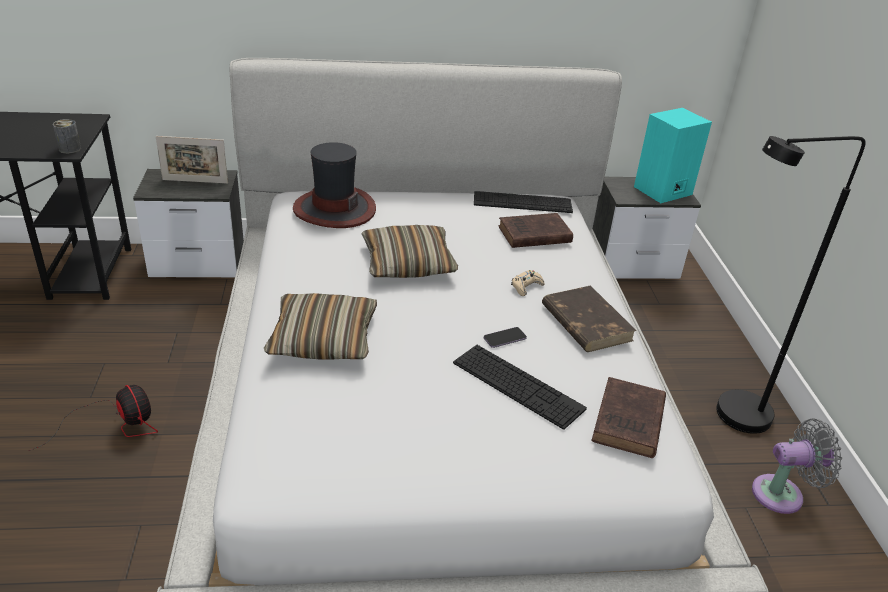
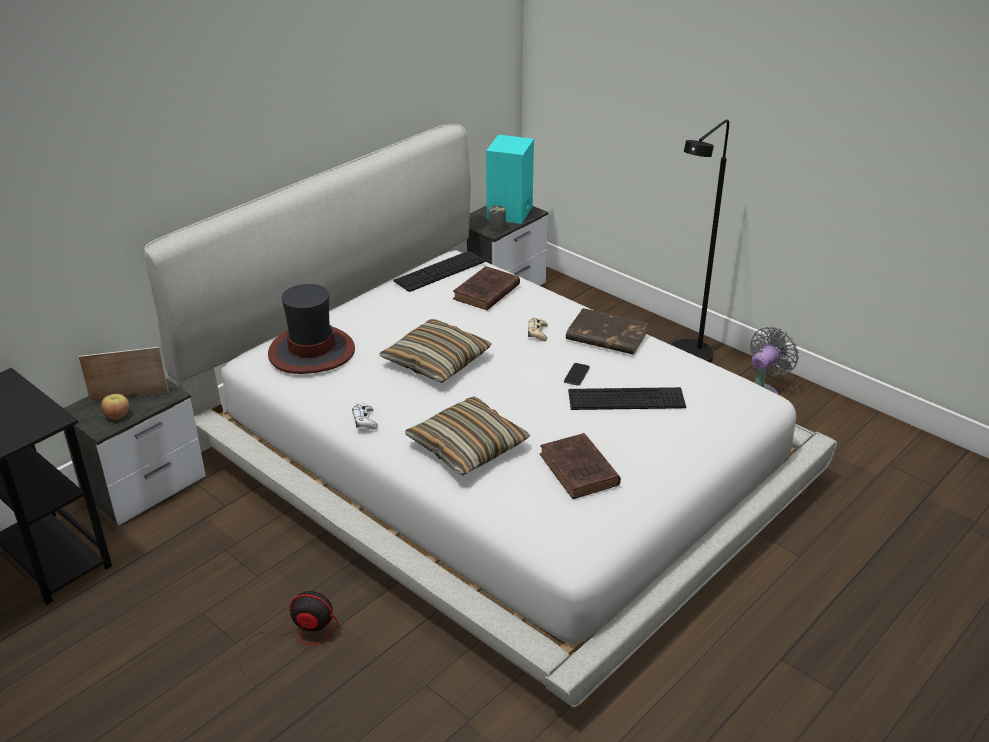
camera: 40 degrees left, 0 degrees up
can [53,119,81,154] -> can moved to [489,206,506,233]
picture frame [156,136,228,184] -> picture frame turned 150 degrees counterclockwise [78,347,169,402]
brown book [591,377,666,458] -> brown book moved to [540,433,621,499]
none -> apple [101,394,129,420]
none -> white game controller [352,404,378,429]

